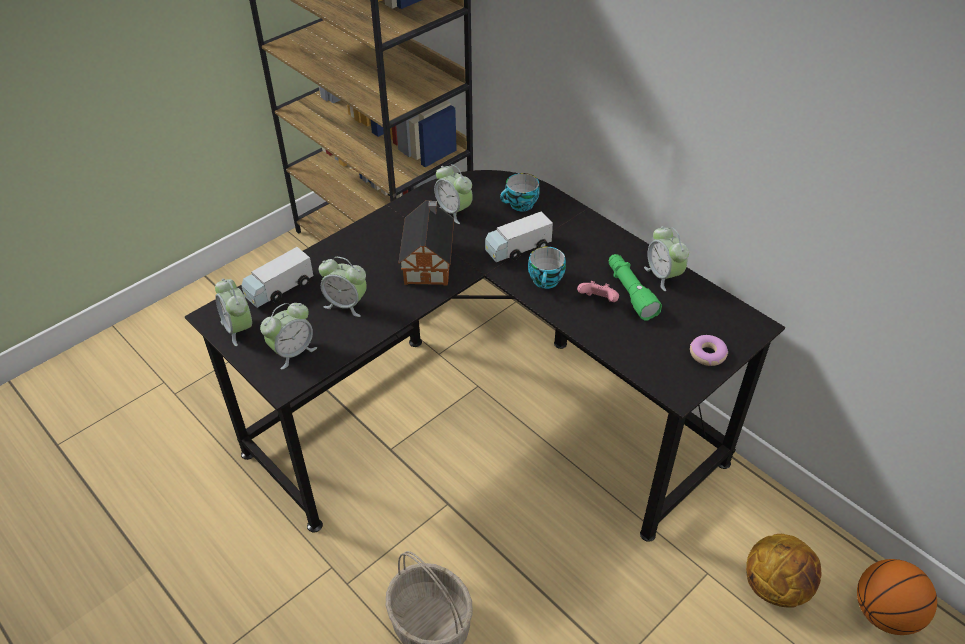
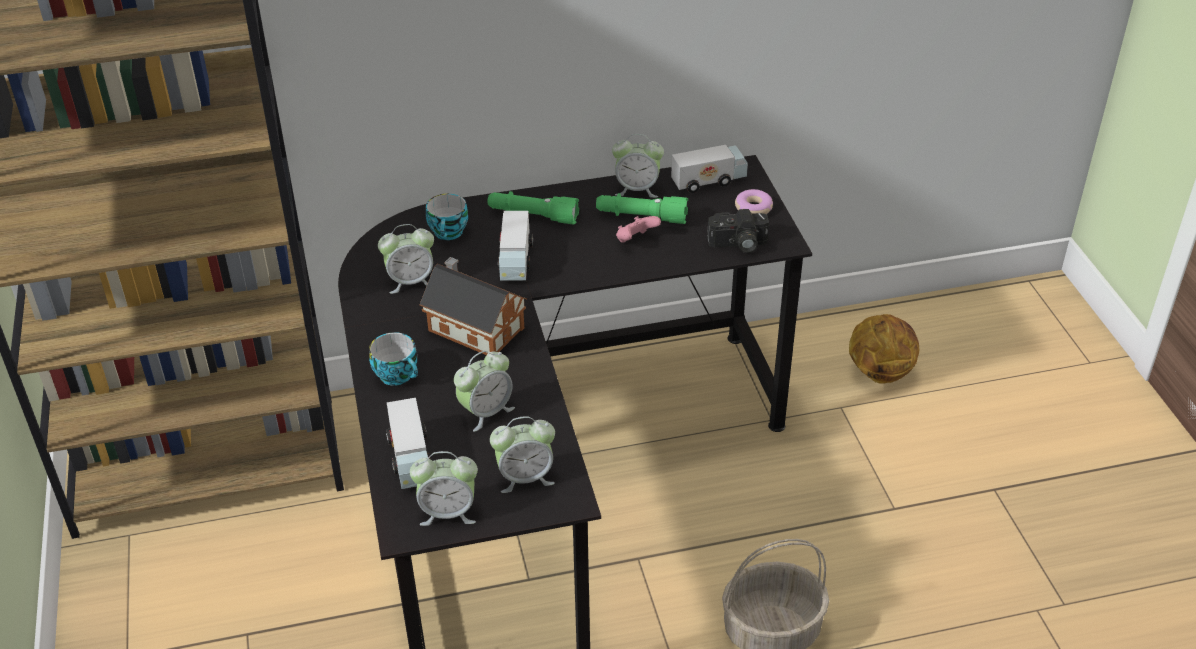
camera: 60 degrees left, 5 degrees down
alarm clock [260,303,317,370] -> alarm clock turned 90 degrees clockwise [490,416,555,493]
cup [528,247,566,289] -> cup moved to [369,332,418,386]
basketball [857,559,937,635] -> none
none -> green flashlight [487,191,579,224]
none -> toy truck [671,145,748,193]
none -> camera [707,209,769,253]

